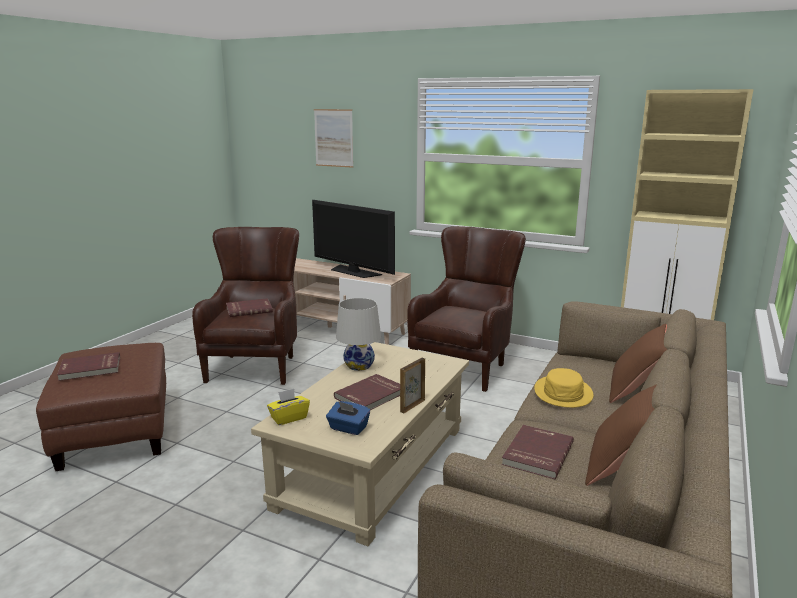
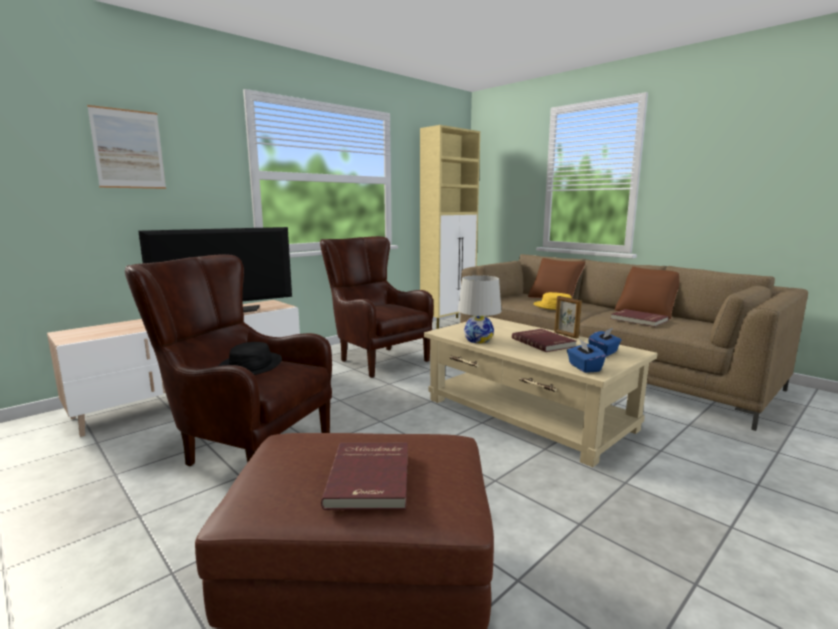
camera: 70 degrees left, 5 degrees down
red book [226,298,273,317] -> black hat [219,342,282,375]
yellow tissue box [267,389,310,425] -> blue tissue box [567,340,606,373]

